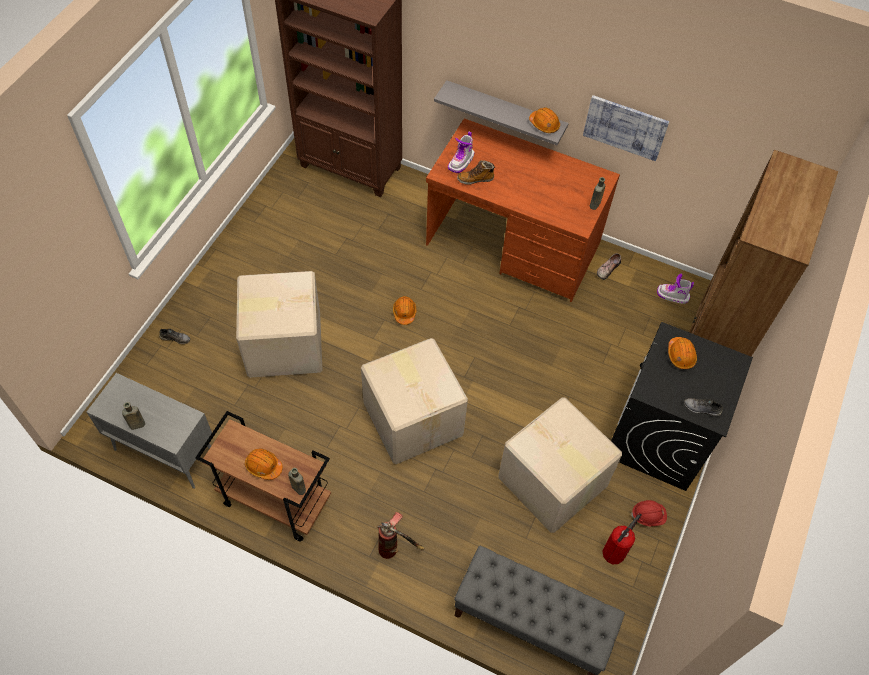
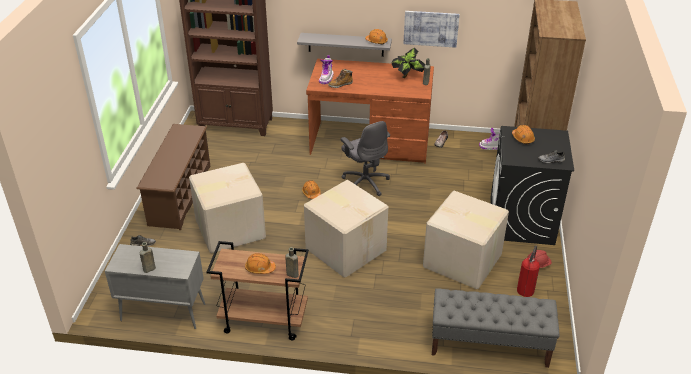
camera: 15 degrees left, 20 degrees down
fire extinguisher [377,512,425,559] -> none
none -> brown shoe rack [136,124,210,230]
none -> grey office chair [340,121,390,196]
none -> potted plant [391,48,425,78]

